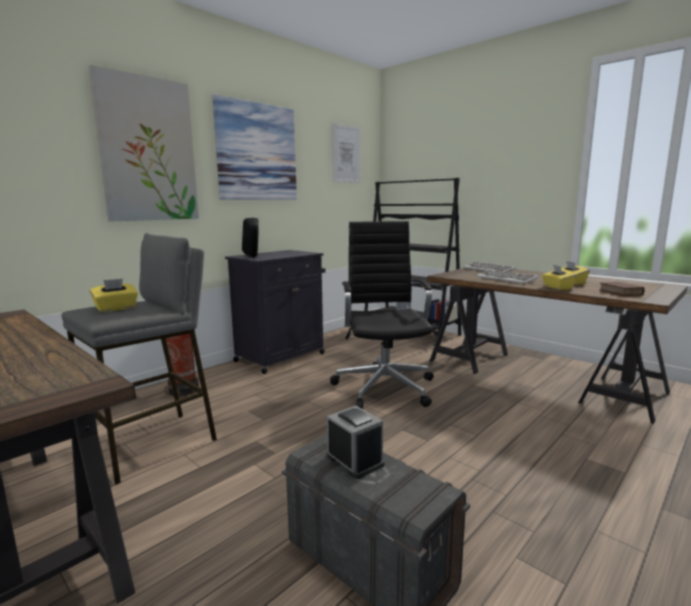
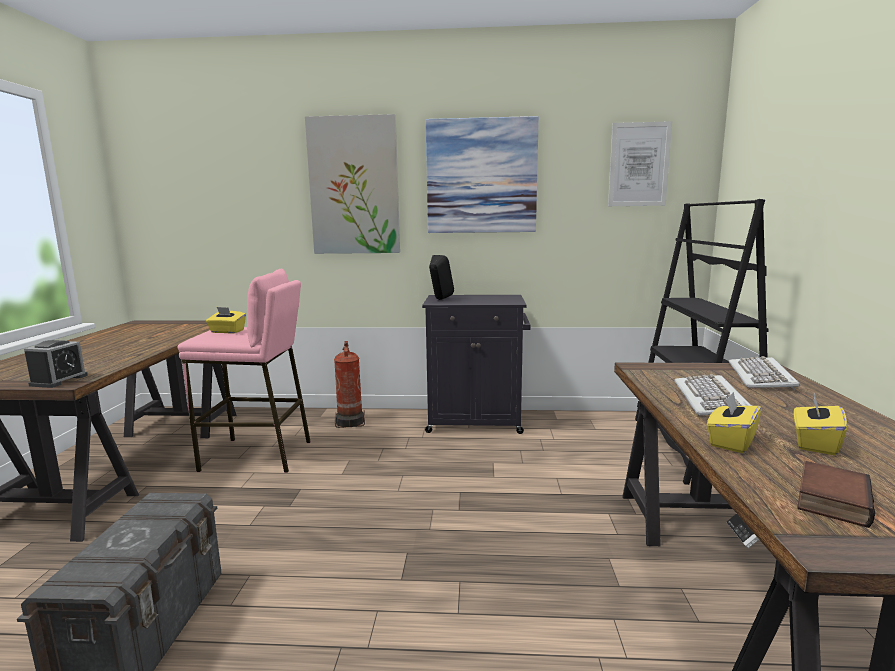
camera: 50 degrees right, 0 degrees up
grey stool [62,233,217,485] -> pink stool [177,269,311,473]
alarm clock [326,406,385,479] -> alarm clock moved to [24,340,88,388]
black office chair [330,221,434,409] -> none

